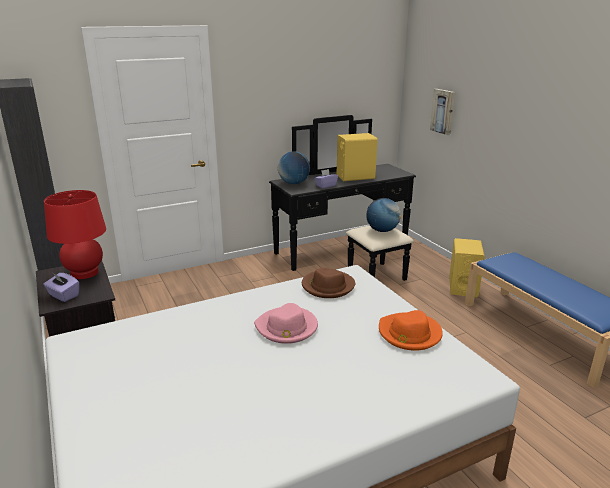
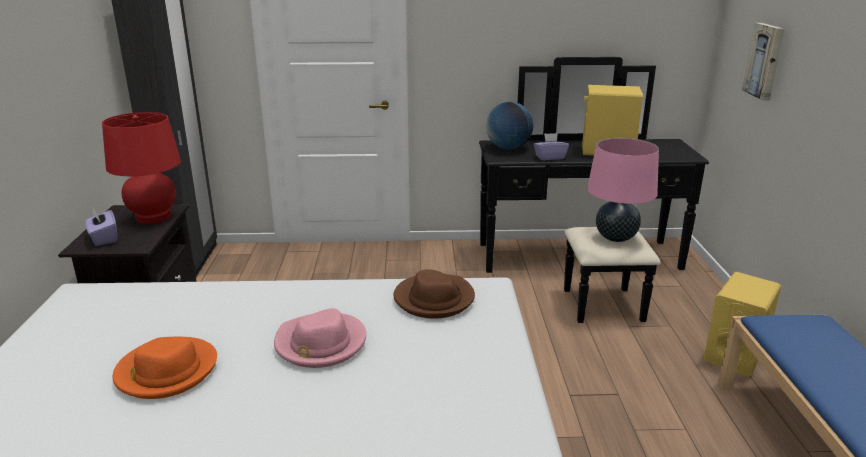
camera: 25 degrees right, 0 degrees up
globe [366,198,401,232] -> pink table lamp [587,138,659,242]
orange hat [379,310,443,351] -> orange hat moved to [113,337,217,399]

